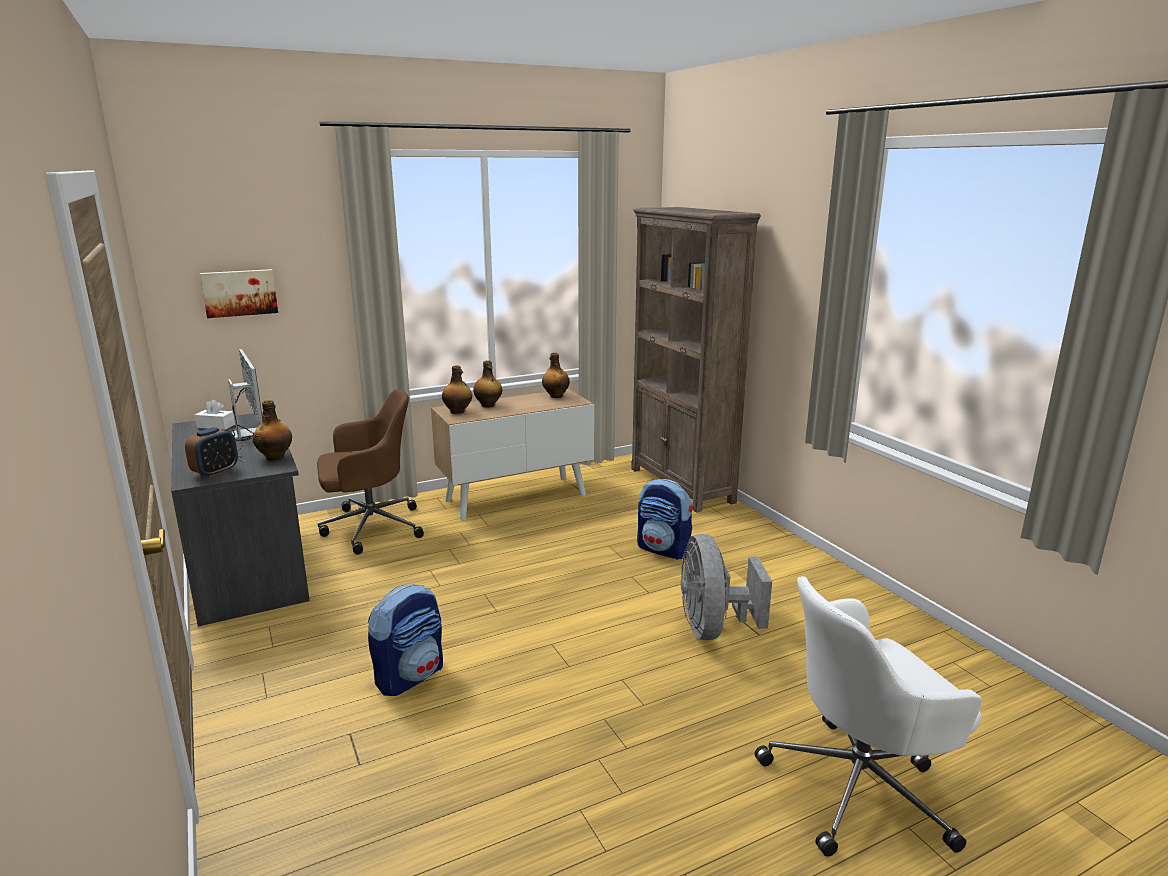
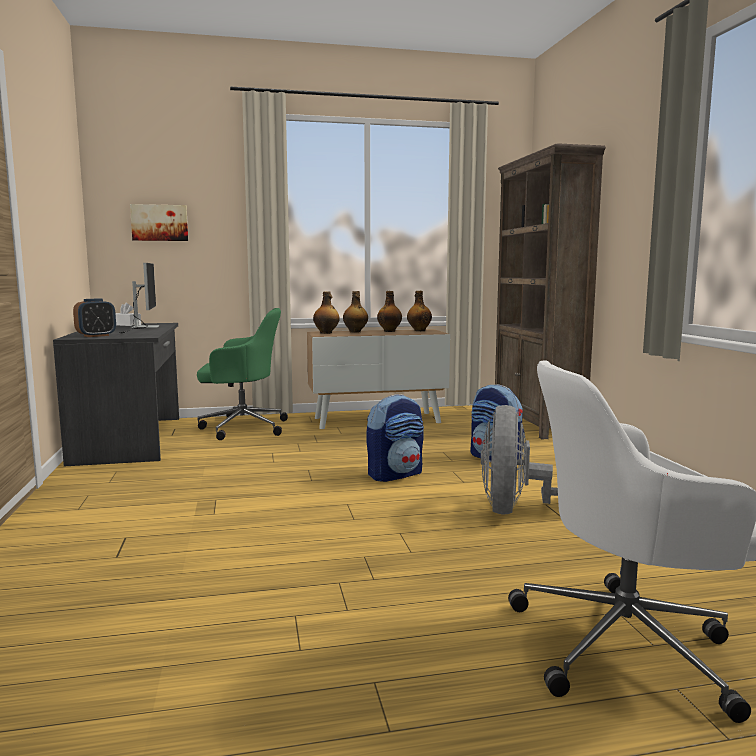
camera: 15 degrees right, 10 degrees down
bottle [253,400,292,461] -> bottle moved to [377,291,402,332]
brown office chair [317,389,424,555] -> green office chair [197,308,288,440]
backpack [368,584,443,696] -> backpack moved to [366,394,424,482]

